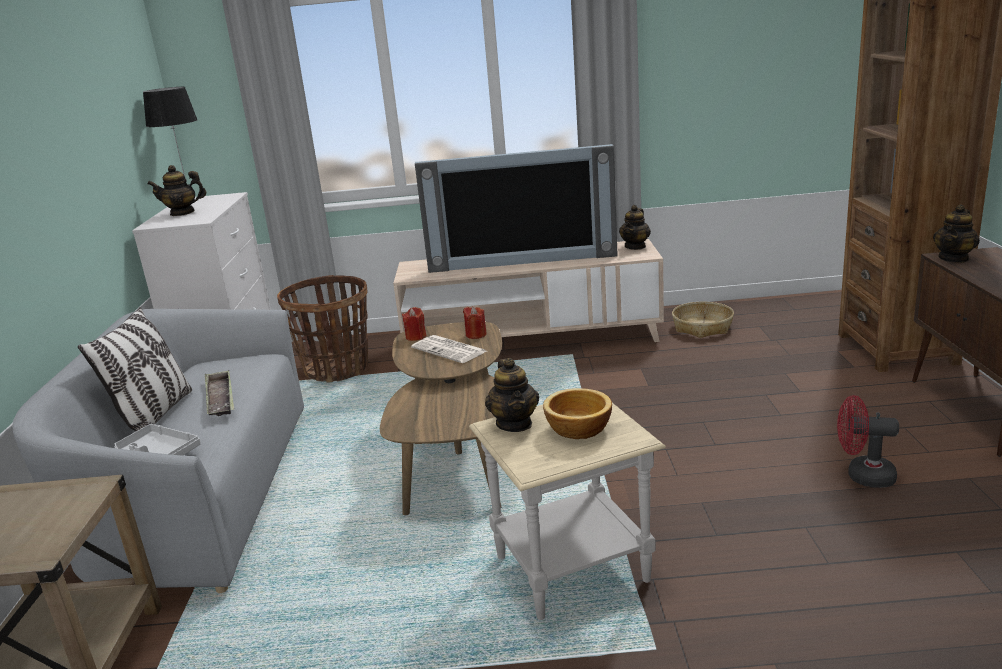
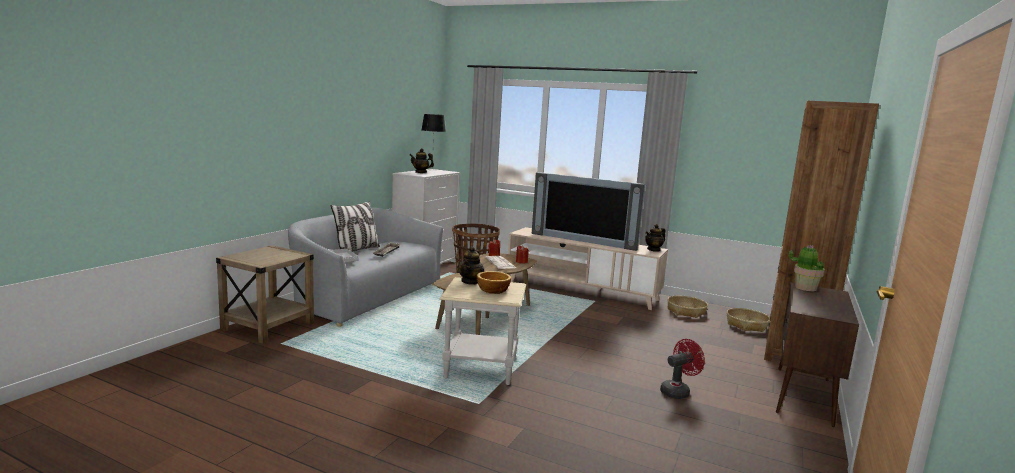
camera: 25 degrees right, 10 degrees down
red fan [837,395,899,488] -> red fan turned 105 degrees clockwise [660,339,705,399]
teapot [933,204,980,263] -> potted plant [789,245,825,291]
none -> basket [727,308,770,332]

